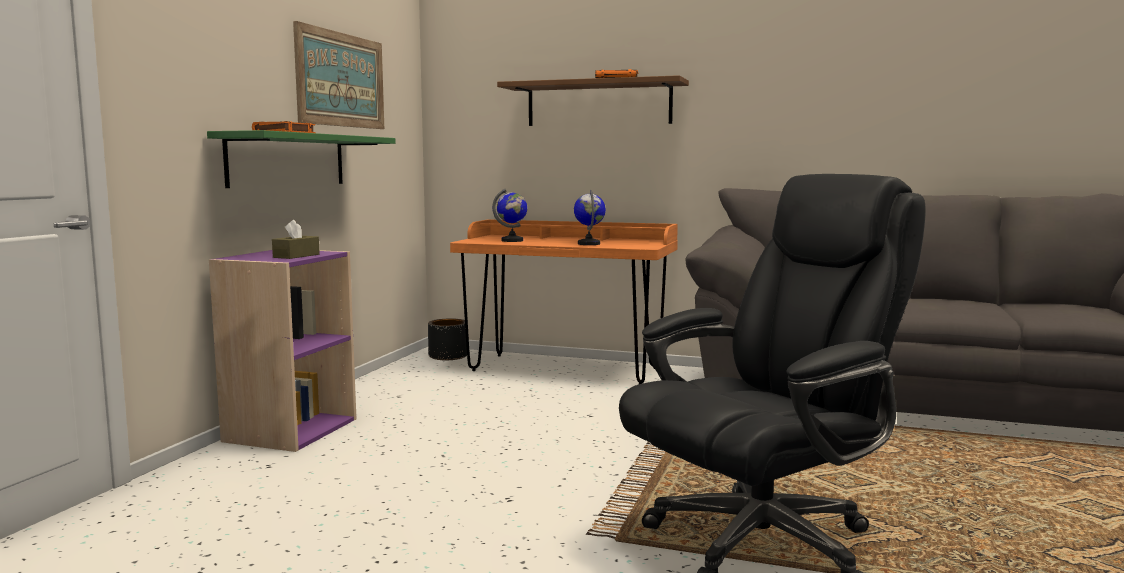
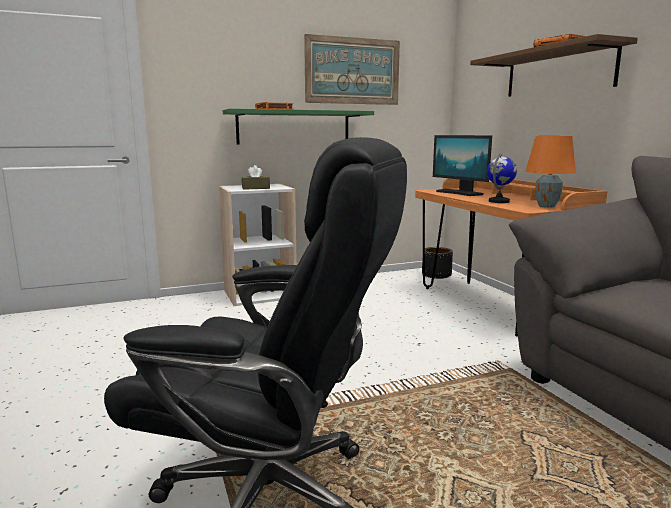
camera: 50 degrees right, 5 degrees up
purple bookcase [209,250,356,452] -> white bookcase [219,184,297,306]
globe [492,189,527,242] -> monitor [433,135,492,196]
none -> orange table lamp [525,136,576,208]

